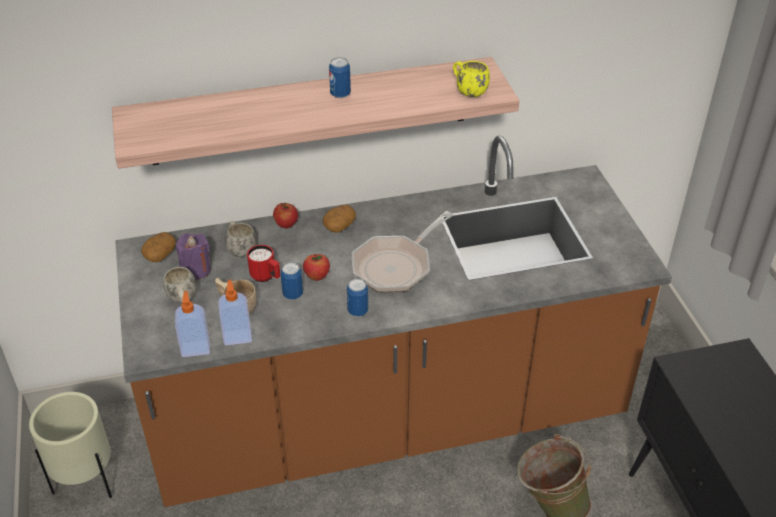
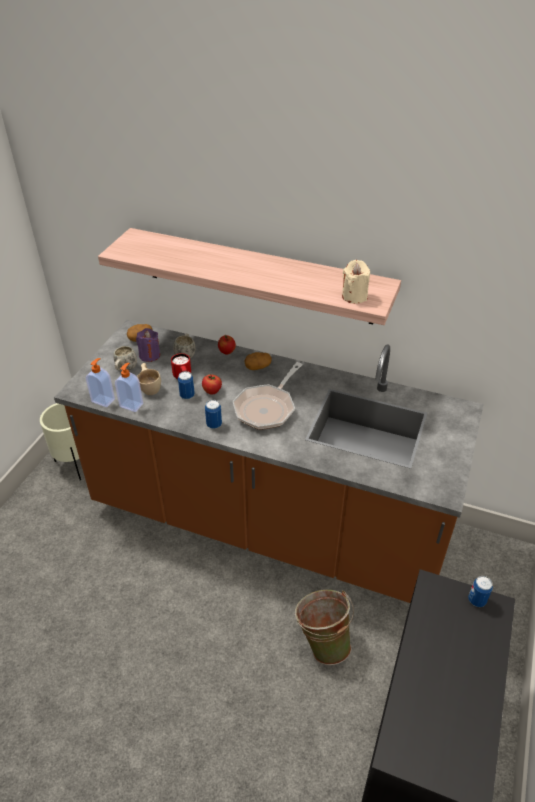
camera: 35 degrees right, 0 degrees up
can [329,57,351,98] -> can moved to [468,576,493,607]
frying pan [352,211,453,292] -> frying pan turned 45 degrees counterclockwise [233,362,303,430]
yellow mug [453,61,490,97] -> beige candle [342,260,370,304]

